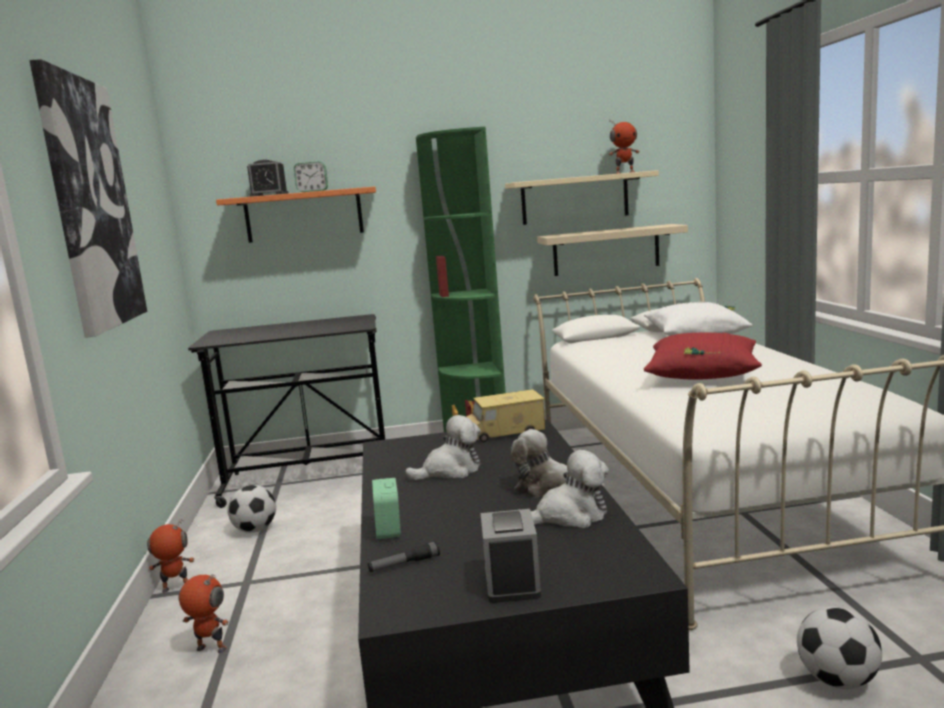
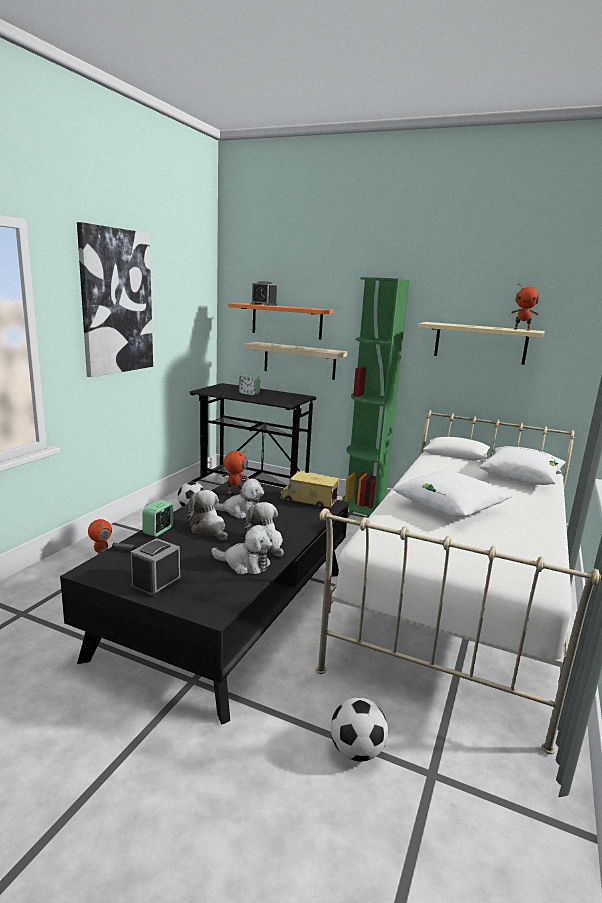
camera: 30 degrees right, 5 degrees up
toy robot [147,519,194,593] -> toy robot moved to [222,450,249,494]
alarm clock [294,161,328,192] -> alarm clock moved to [239,375,260,395]
beige shelf [537,224,688,276] -> beige shelf moved to [243,342,347,380]
red pillow [644,333,762,380] -> white pillow [393,471,513,517]
none -> plush toy [187,490,228,540]

